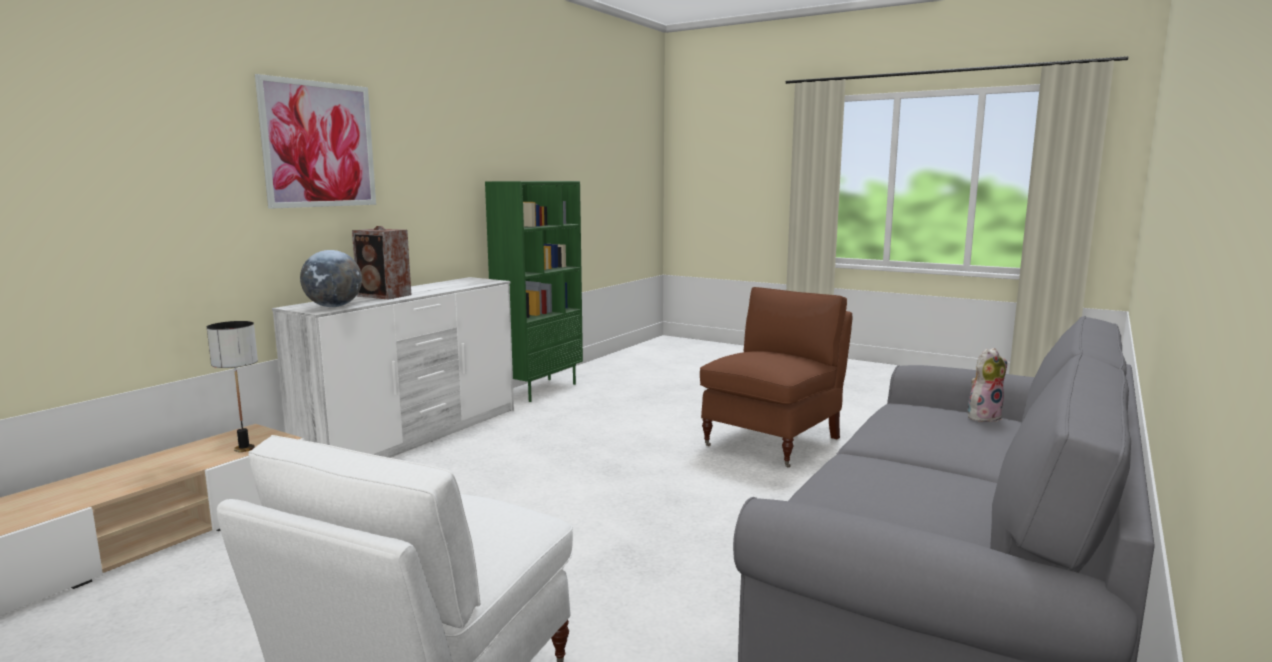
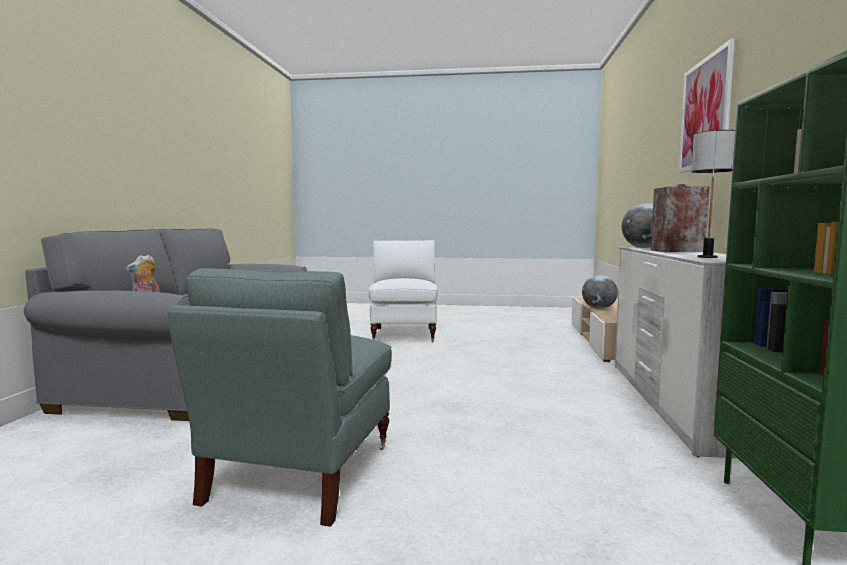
camera: 155 degrees right, 5 degrees down
table lamp [207,321,258,452] -> table lamp moved to [691,130,735,258]
brown armchair [700,287,853,468] -> grey armchair [167,268,392,527]
none -> globe [582,275,618,309]

